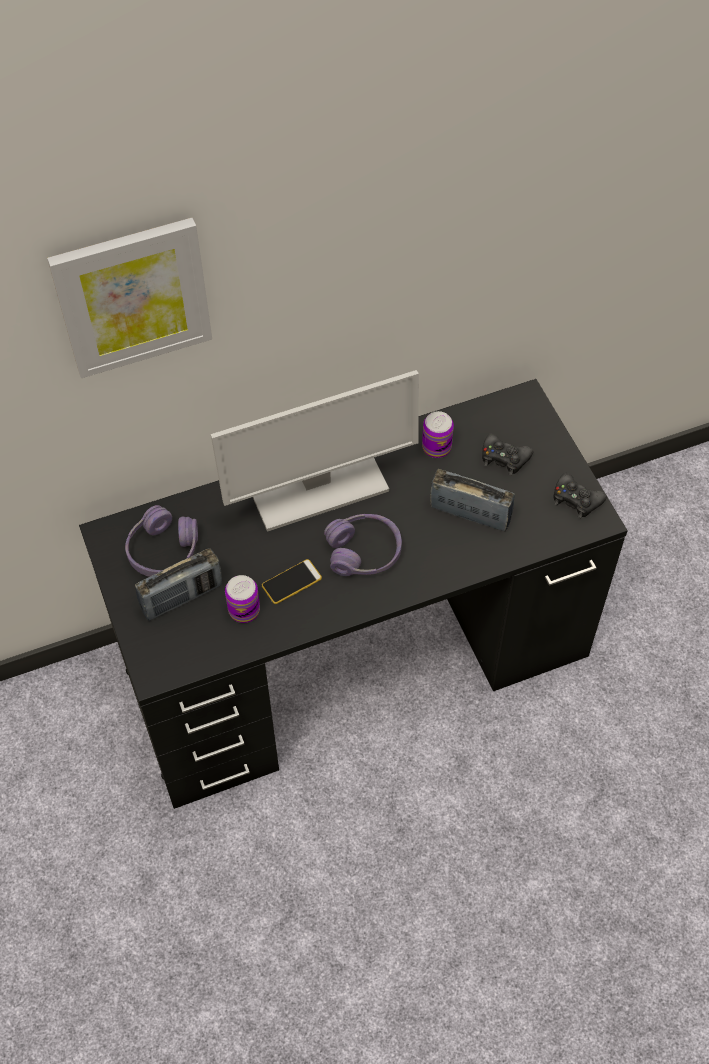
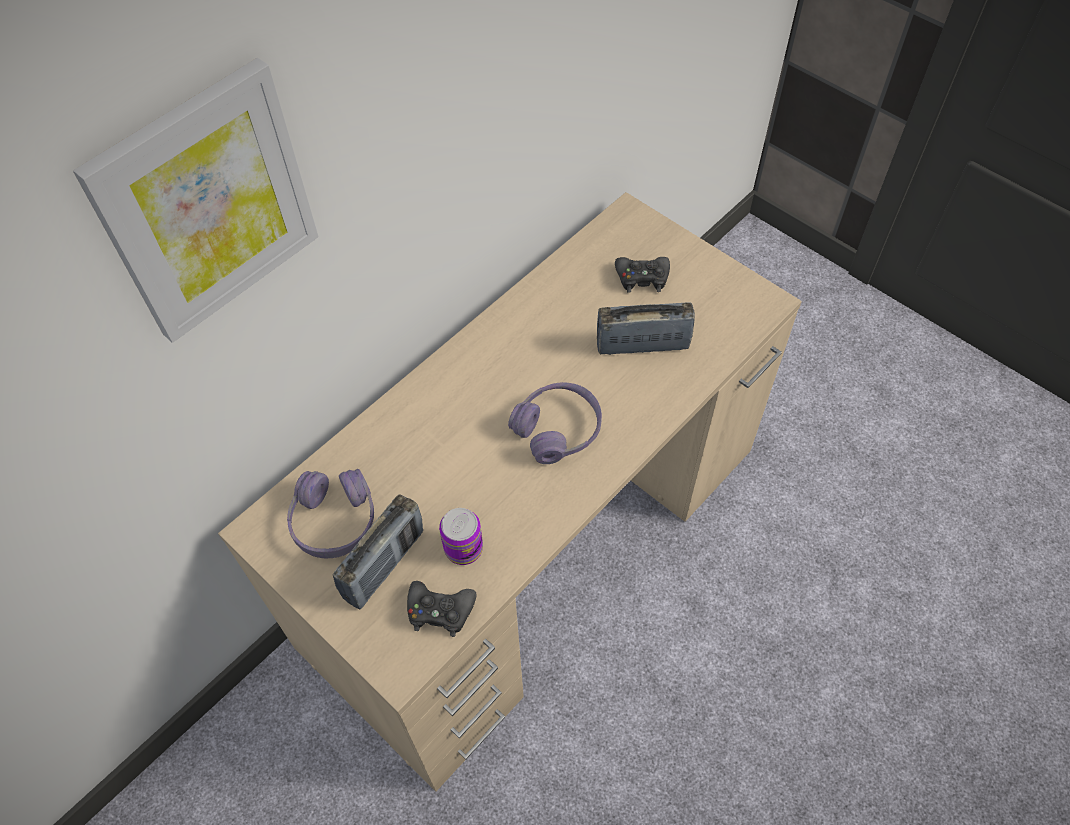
camera: 25 degrees left, 0 degrees up
black desk [79,379,628,809] -> beige desk [218,192,802,792]
monitor [211,370,419,532] -> none
phone [262,559,322,604] -> none
can [422,411,454,458] -> none
black game controller [554,473,607,519] -> black game controller moved to [407,581,476,637]

